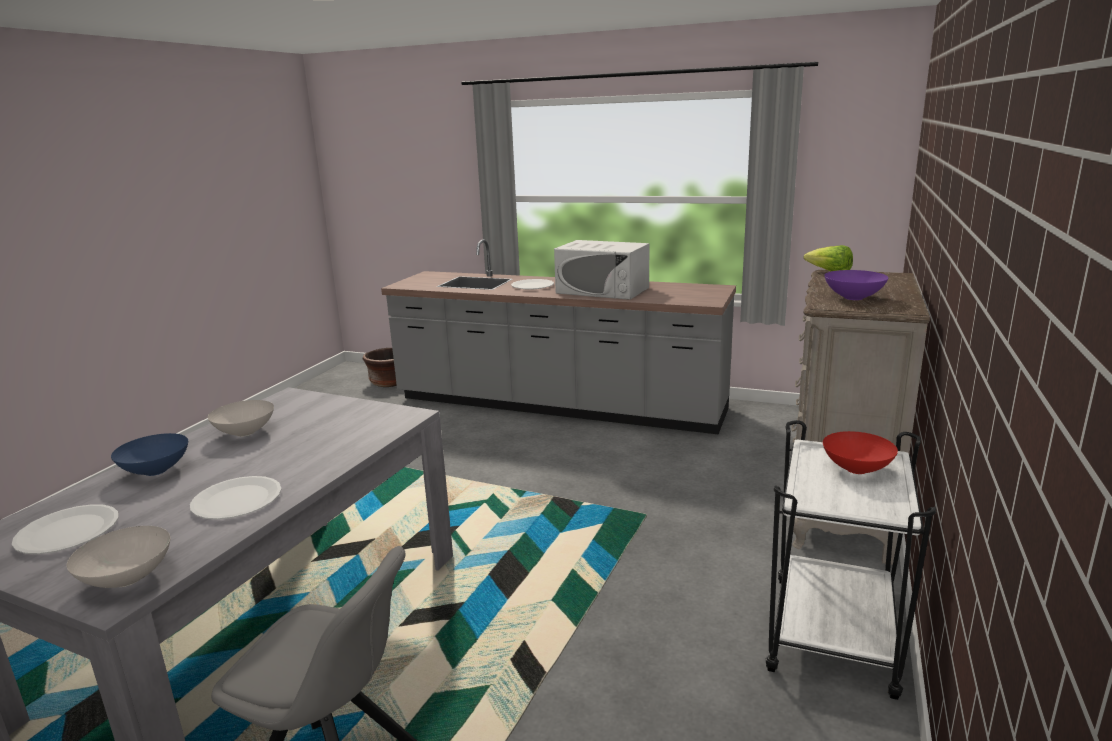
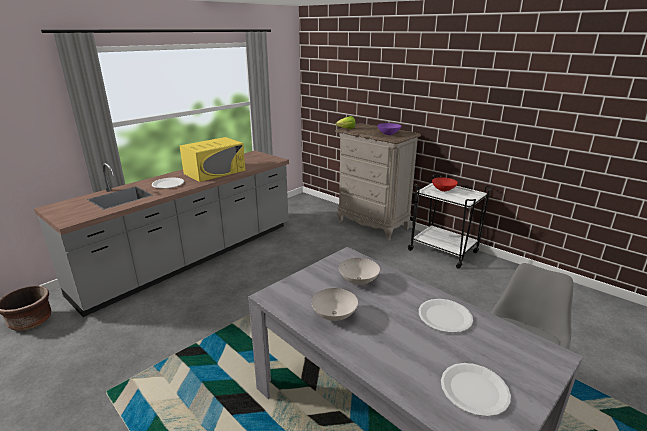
camera: 70 degrees left, 5 degrees up
white bowl [67,526,170,588] -> white bowl moved to [339,258,380,285]
blue bowl [111,433,188,476] -> none
white microwave [554,240,650,300] -> yellow microwave [179,137,246,182]

